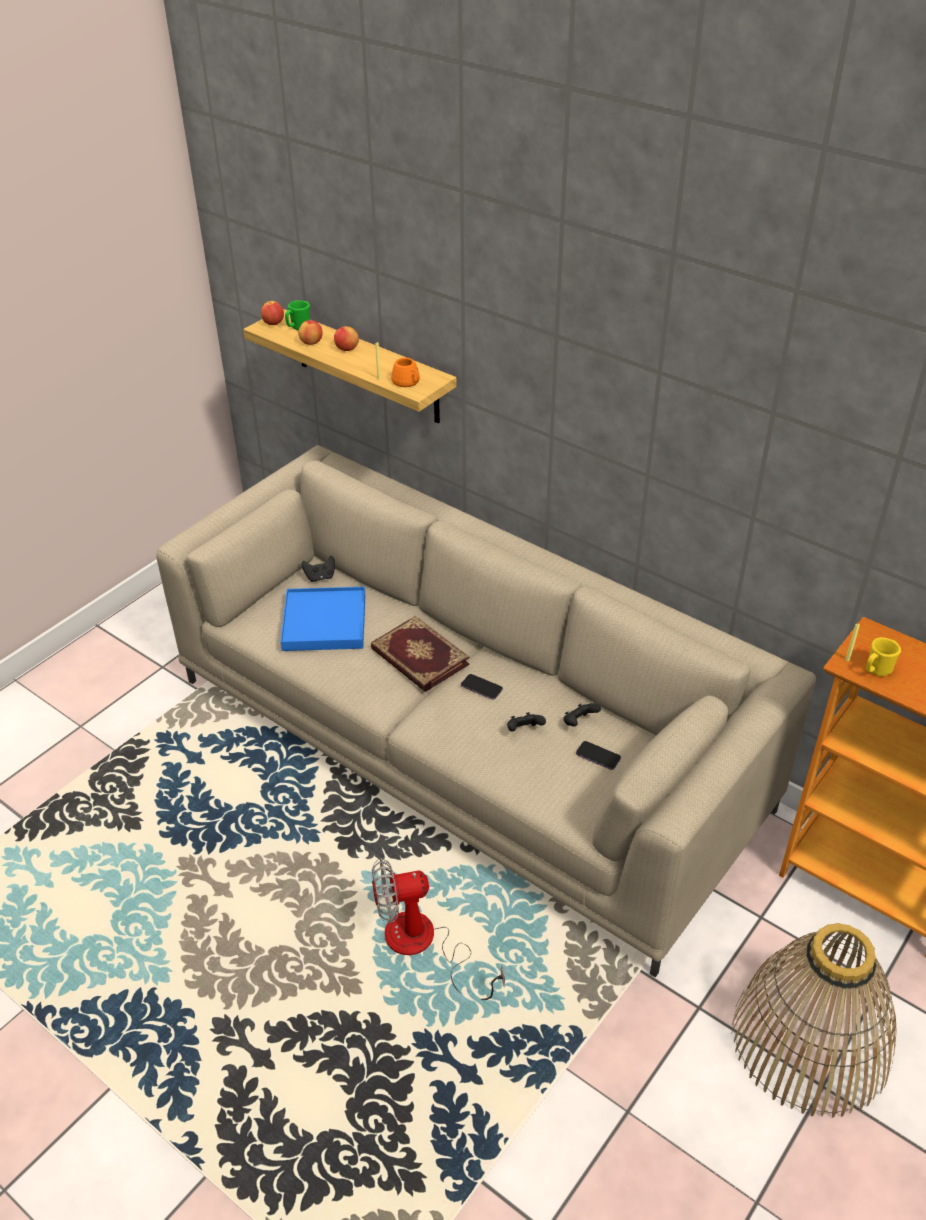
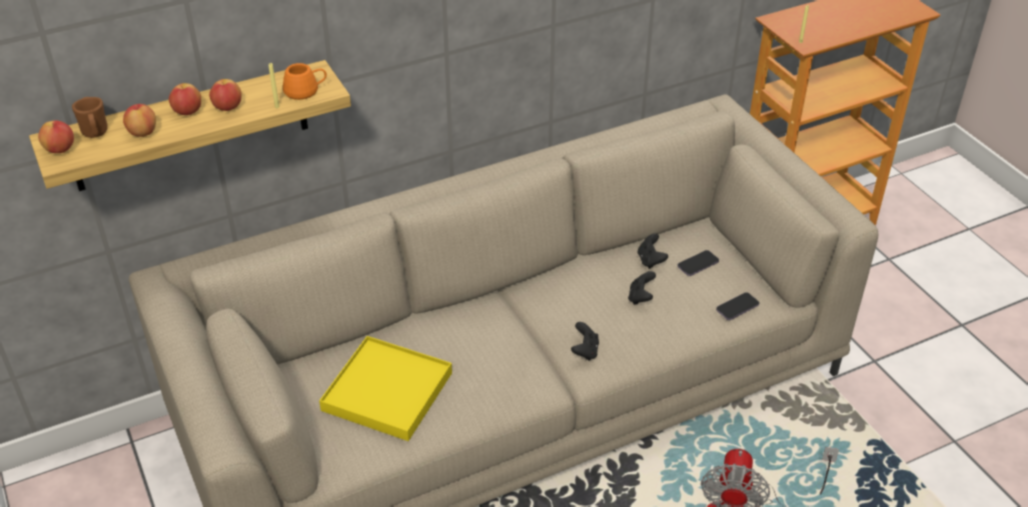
camera: 65 degrees left, 0 degrees up
blue tray [280,587,365,651] -> yellow tray [319,336,452,441]
green mug [285,300,310,330] -> brown mug [72,97,108,138]
black game controller [301,556,335,582] -> black game controller moved to [571,322,599,361]
book [371,616,470,692] -> none
phone [461,674,503,700] -> phone moved to [716,292,759,320]
basket [732,923,896,1117] -> none
yellow mug [866,637,901,676] -> none
none -> apple [209,79,242,111]

